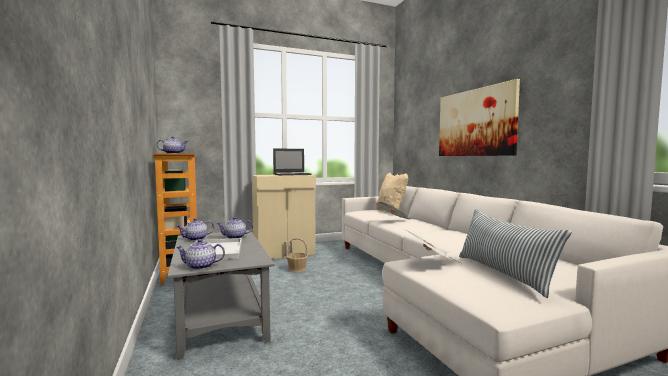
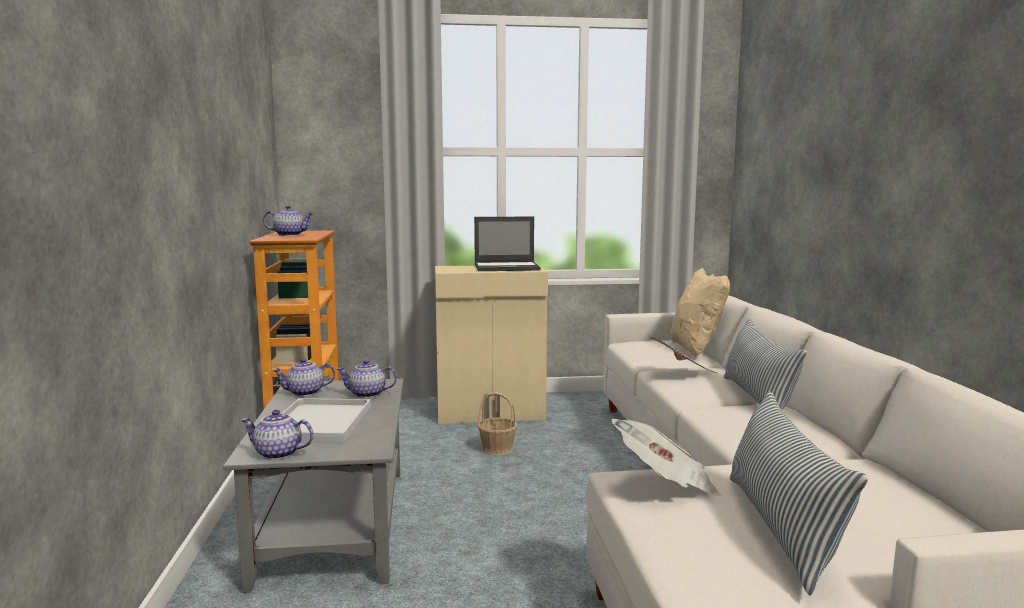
camera: 15 degrees right, 5 degrees up
picture [439,79,520,156] -> none
none -> pillow [724,319,807,410]

